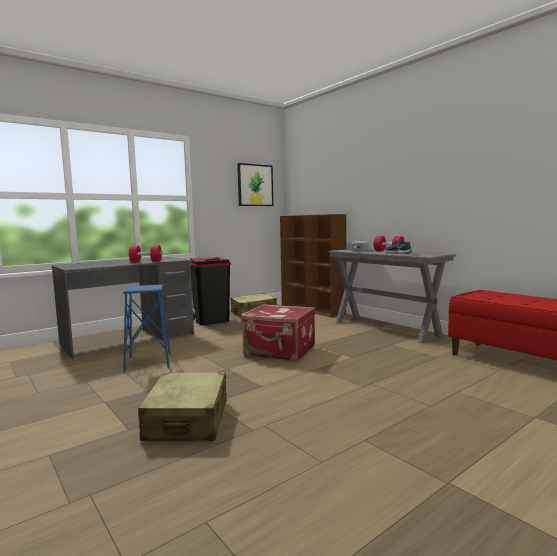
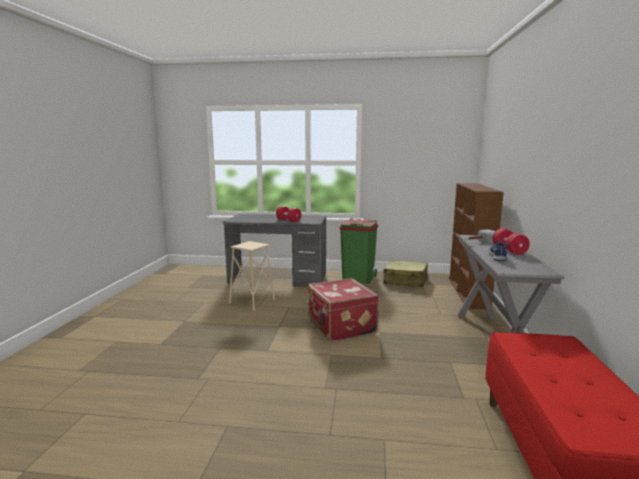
camera: 45 degrees right, 5 degrees up
blue stool [123,284,171,372] -> beige stool [229,241,275,311]
beige suitcase [138,372,227,441] -> none
black trash can [189,257,231,325] -> green trash can [340,218,378,284]
picture [237,163,273,206] -> none

